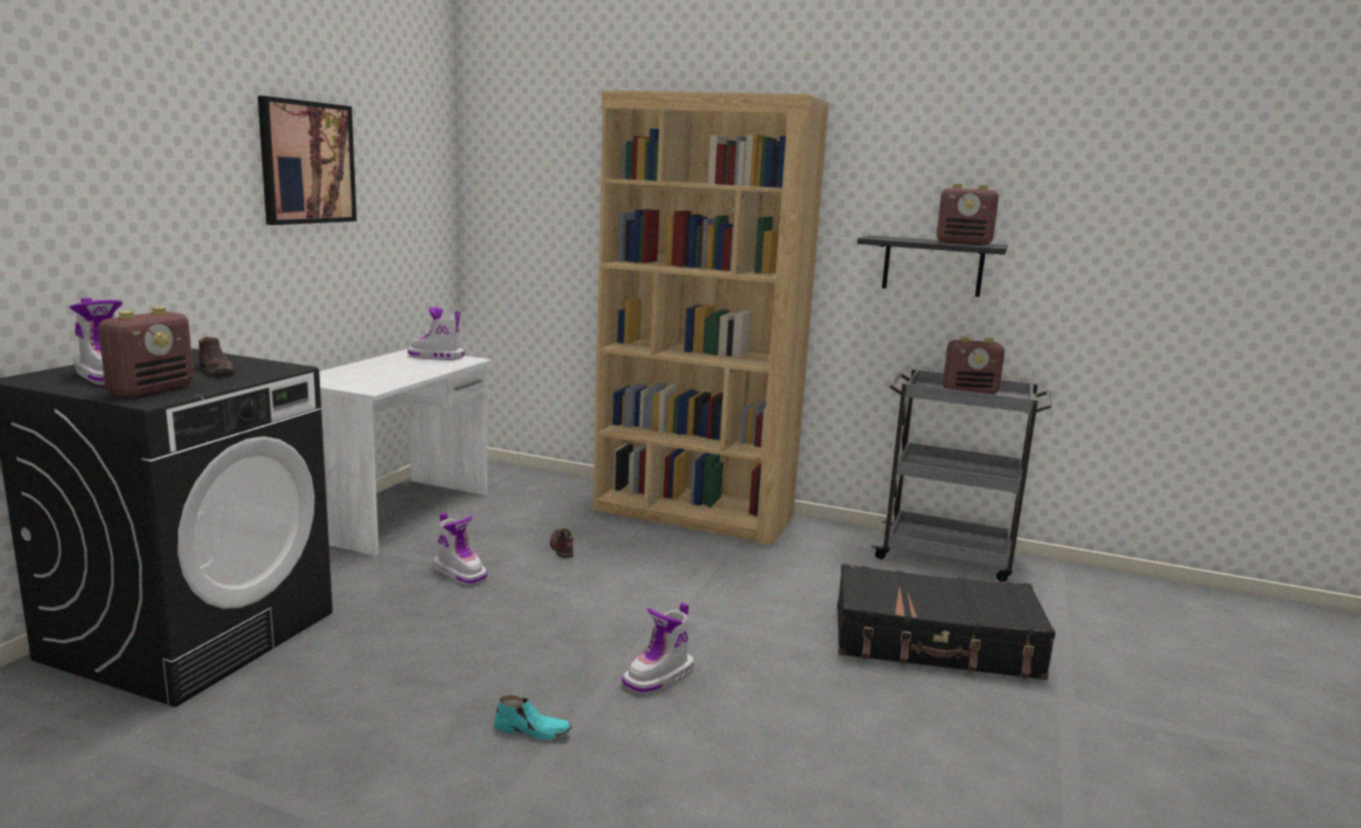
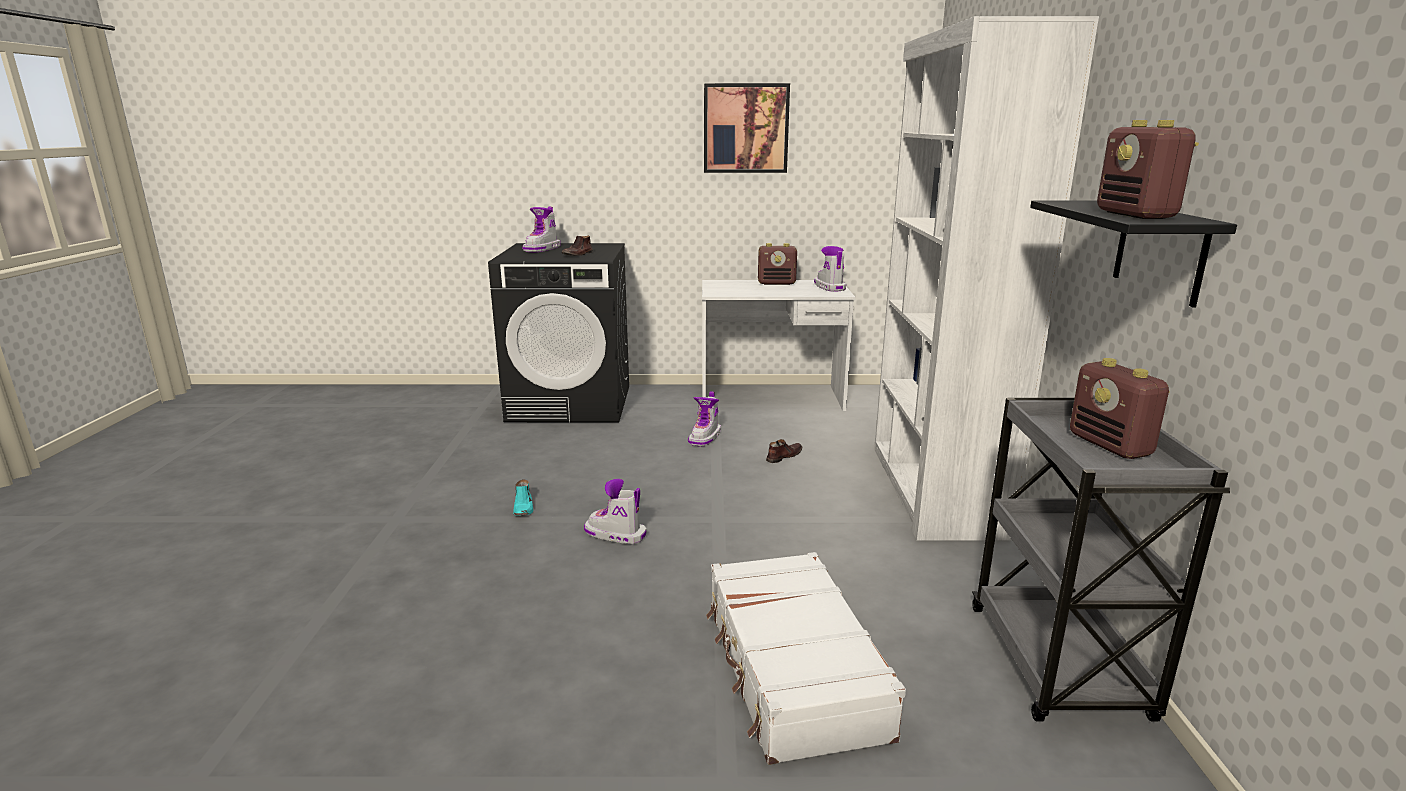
camera: 70 degrees right, 5 degrees up
radio [98,307,194,398] -> radio moved to [758,243,797,285]
brown bookcase [593,90,829,546] -> white bookcase [874,16,1099,541]
black suitcase [837,564,1056,680] -> white suitcase [706,552,906,765]

